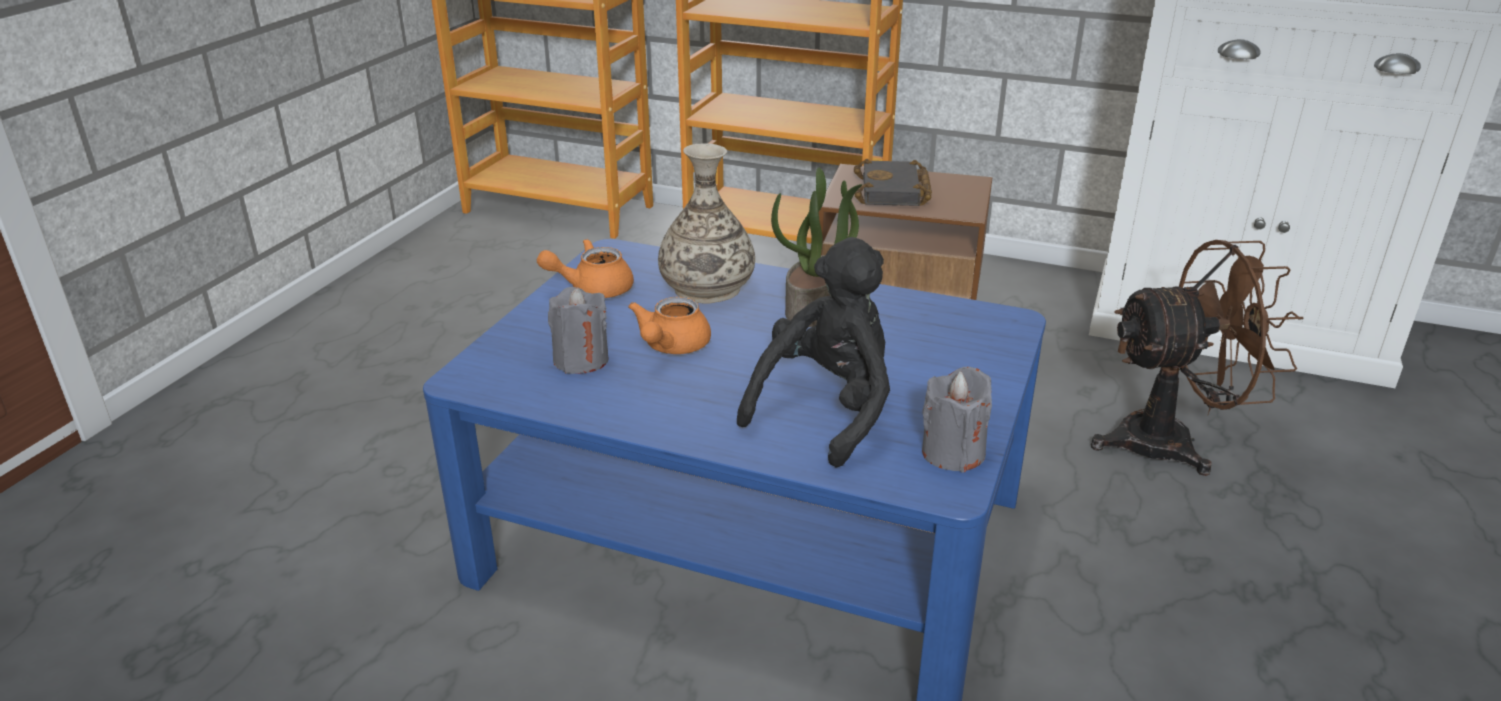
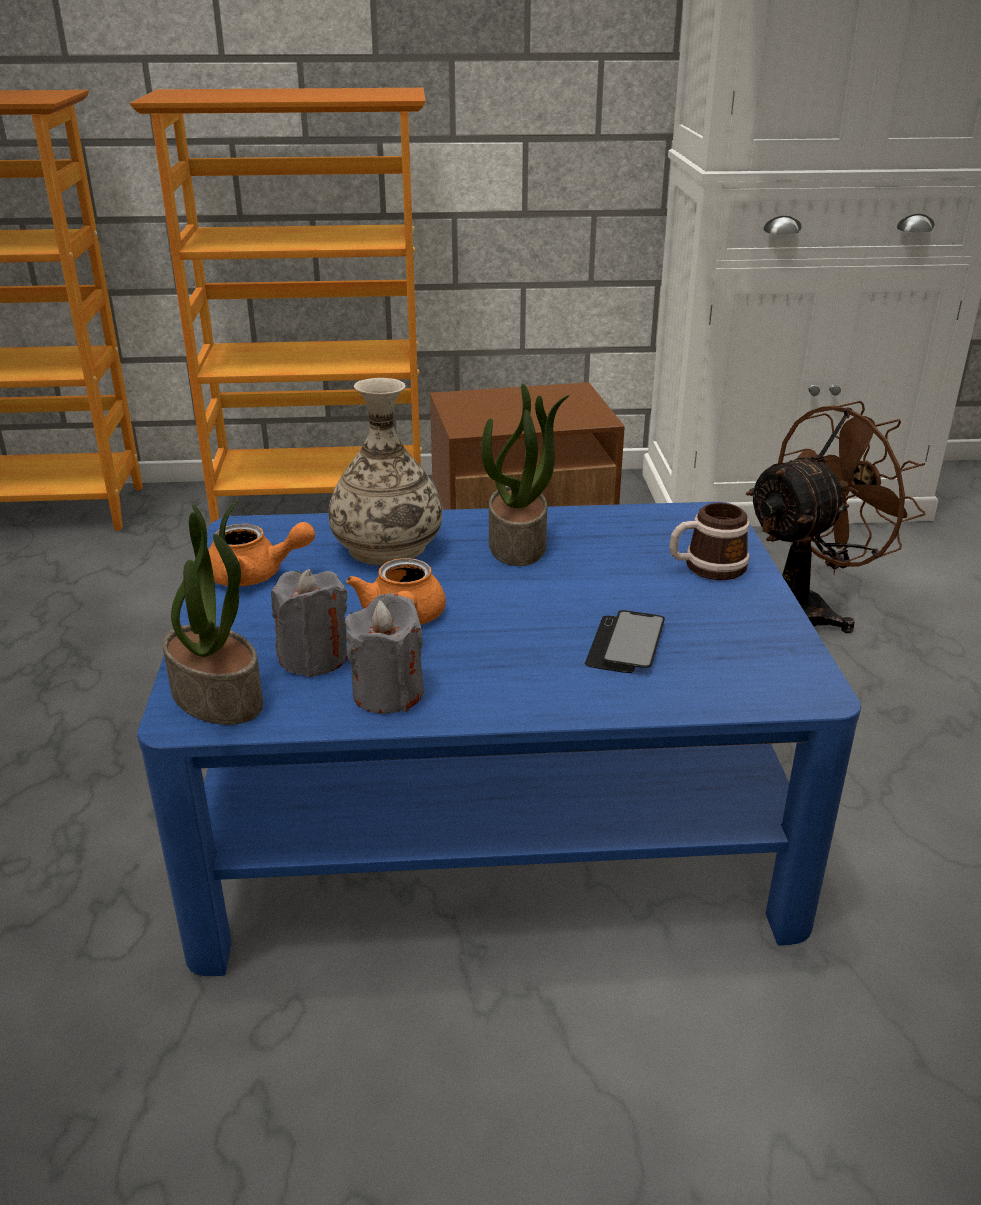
camera: 25 degrees left, 0 degrees up
orange teapot [537,239,634,298] -> orange teapot turned 135 degrees counterclockwise [208,522,315,586]
black plush toy [737,237,890,468] -> phone [585,610,665,673]
black book [854,159,932,206] -> none
grey candle [922,367,992,473] -> grey candle moved to [345,593,424,713]
none -> potted plant [163,499,263,725]
none -> mug [669,503,750,580]

